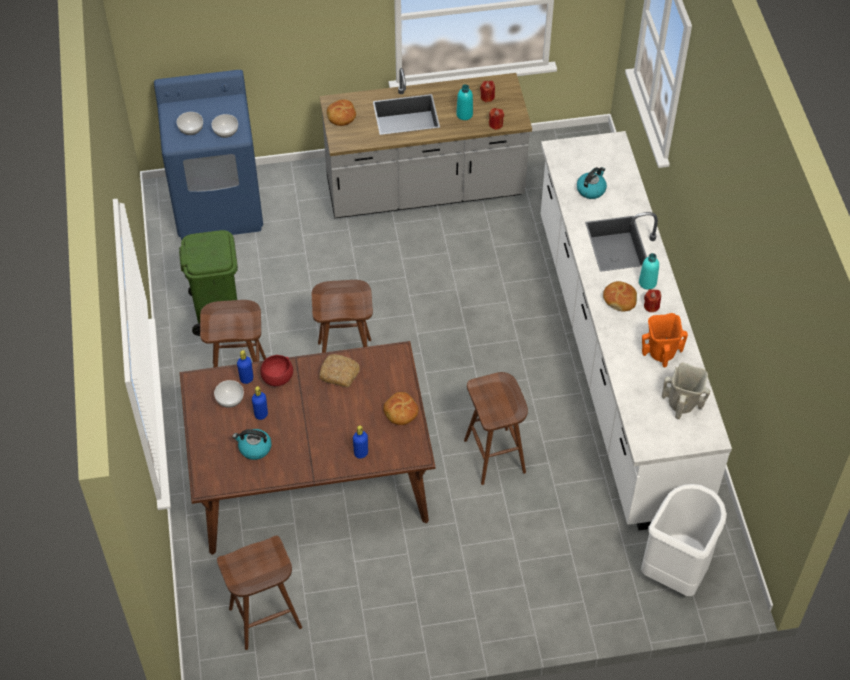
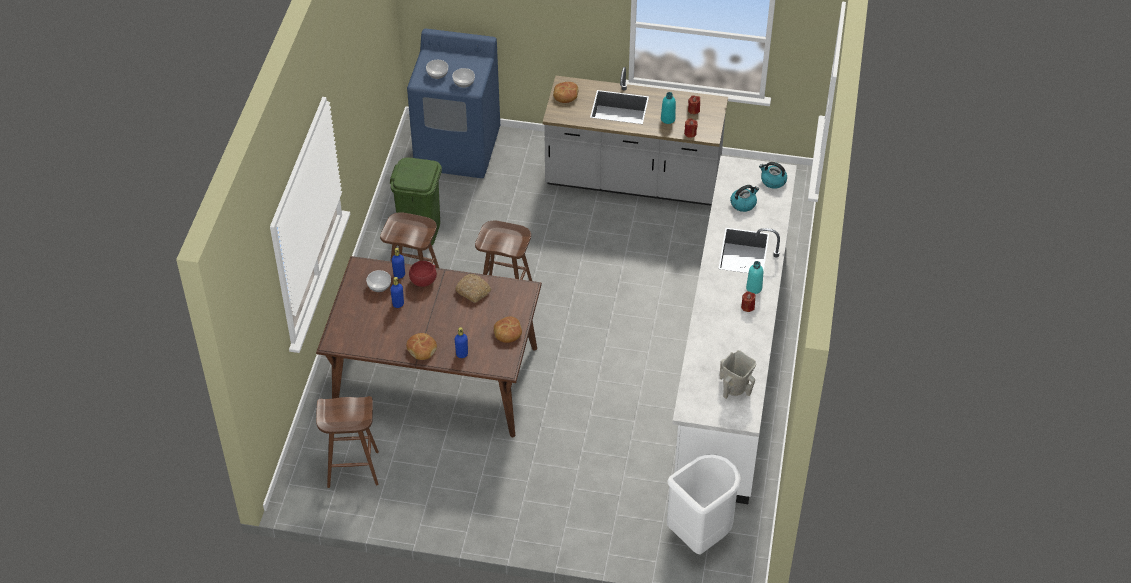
camera: 20 degrees right, 5 degrees down
kettle [232,429,272,460] -> kettle moved to [759,162,787,189]
brown stool [464,372,528,485] -> none
bread [603,281,637,312] -> bread moved to [406,333,437,360]
orange vase [642,313,688,368] -> none

